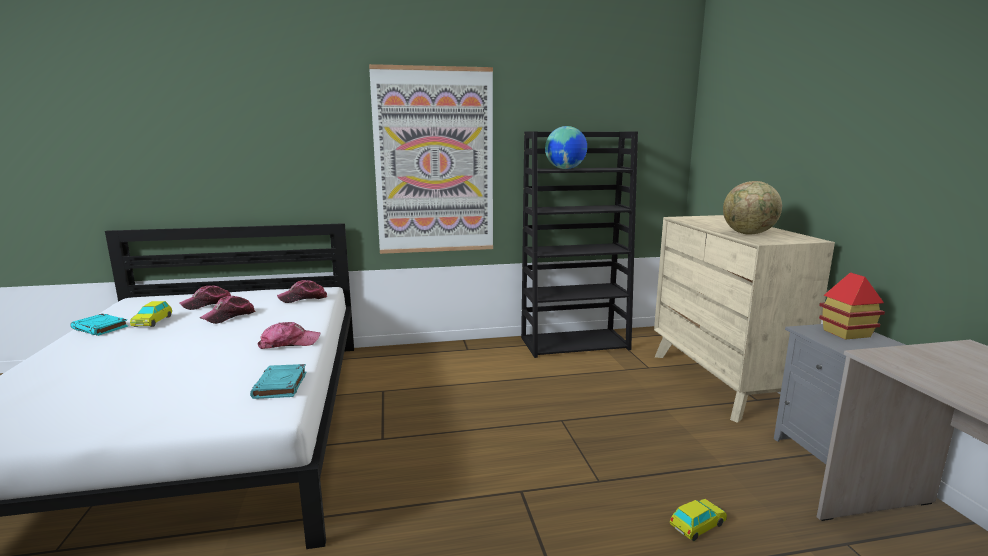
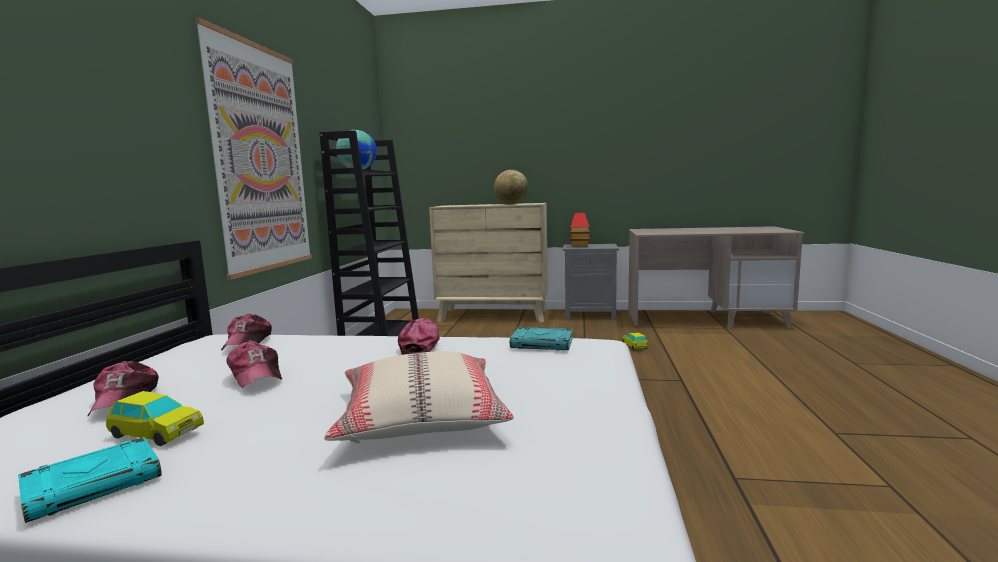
camera: 70 degrees left, 5 degrees down
none -> beige pillow [324,351,514,444]

